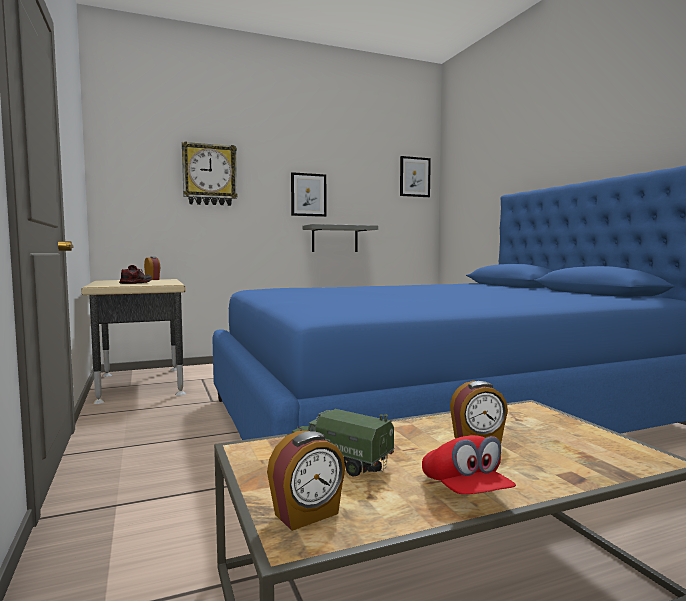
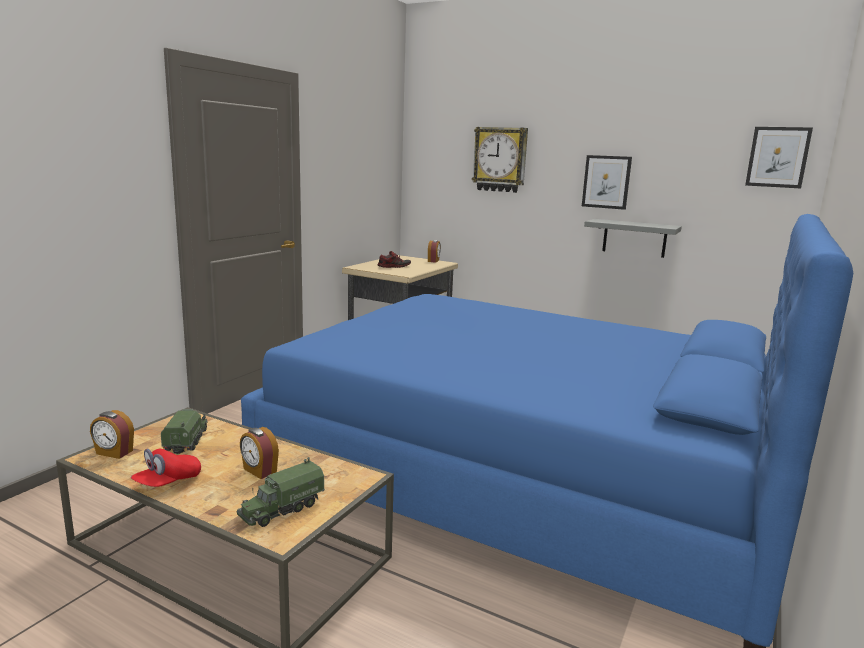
camera: 50 degrees right, 10 degrees up
none -> toy truck [237,457,325,527]

